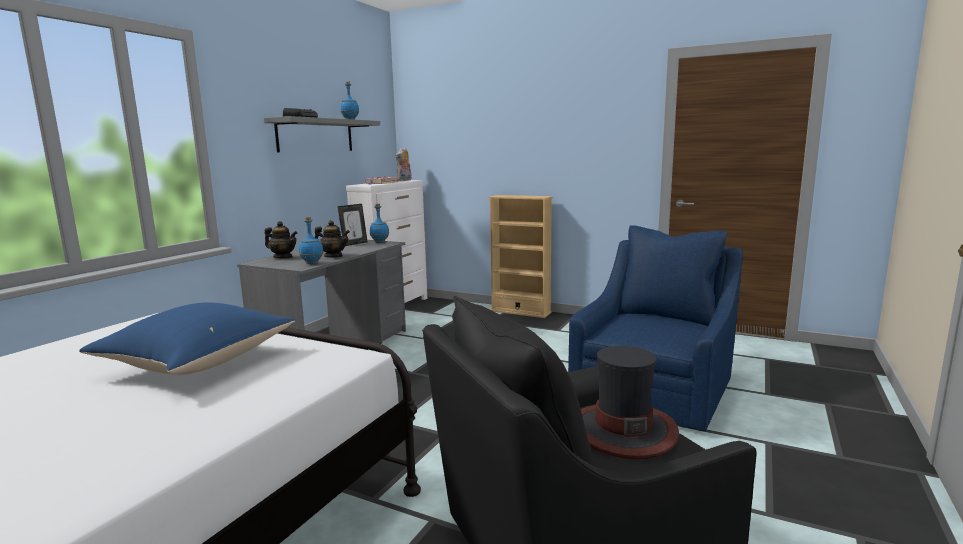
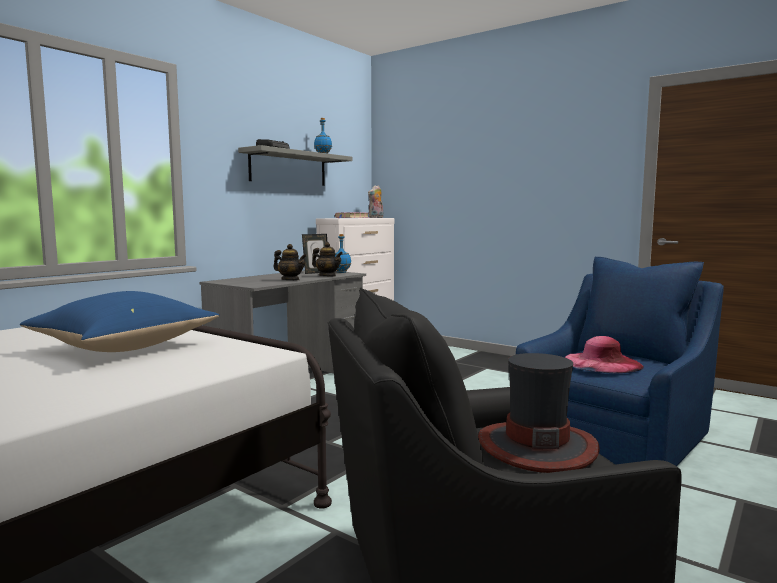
camera: 10 degrees right, 5 degrees down
teapot [265,221,297,258] -> teapot moved to [312,242,343,276]
blue bottle [299,217,323,264] -> none
beige bookcase [489,195,553,318] -> none
none -> pink hat [565,336,644,373]

